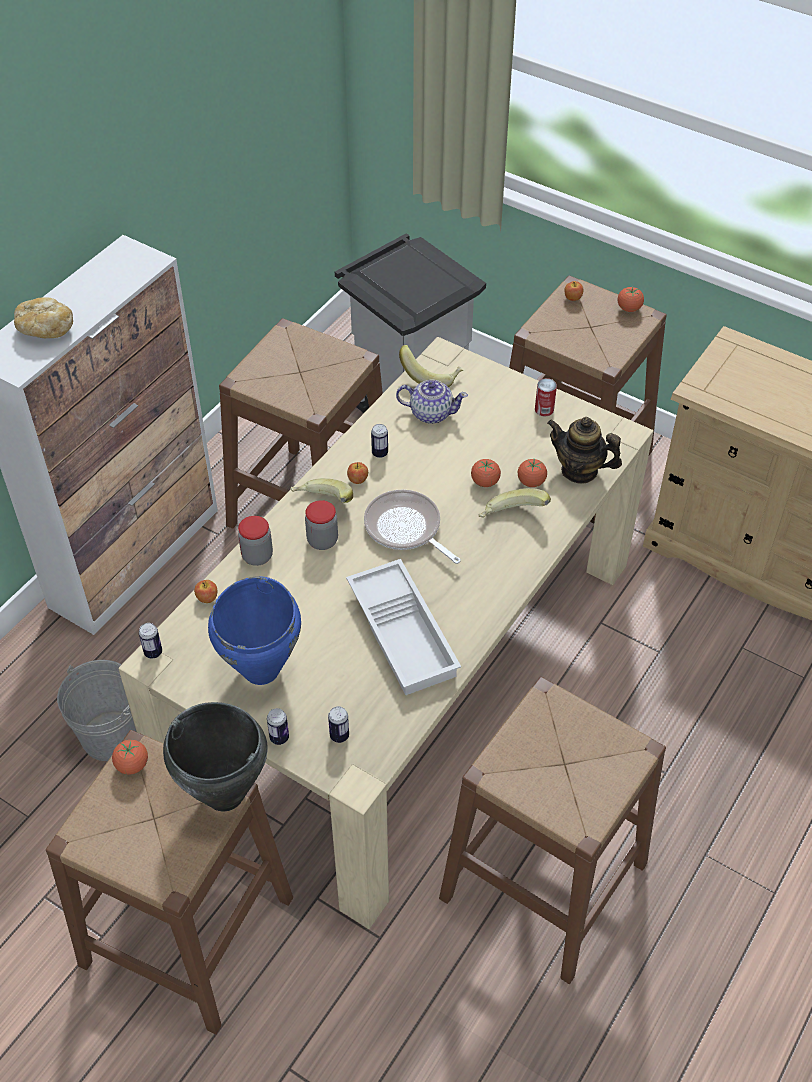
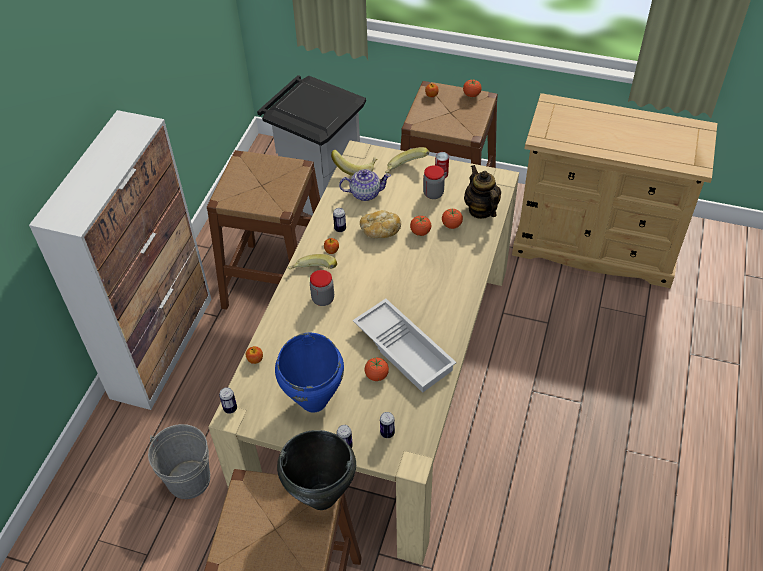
camera: 15 degrees left, 0 degrees up
bread [14,297,73,338] -> bread moved to [360,210,401,238]
tomato [112,740,148,774] -> tomato moved to [364,358,389,381]
jar [238,516,273,566] -> jar moved to [423,165,445,199]
frying pan [364,490,461,564] -> none
brown stool [439,677,666,984] -> none
banana [479,488,551,518] -> banana moved to [385,147,429,173]
teapot [547,417,622,484] -> teapot turned 60 degrees clockwise [464,165,501,219]

